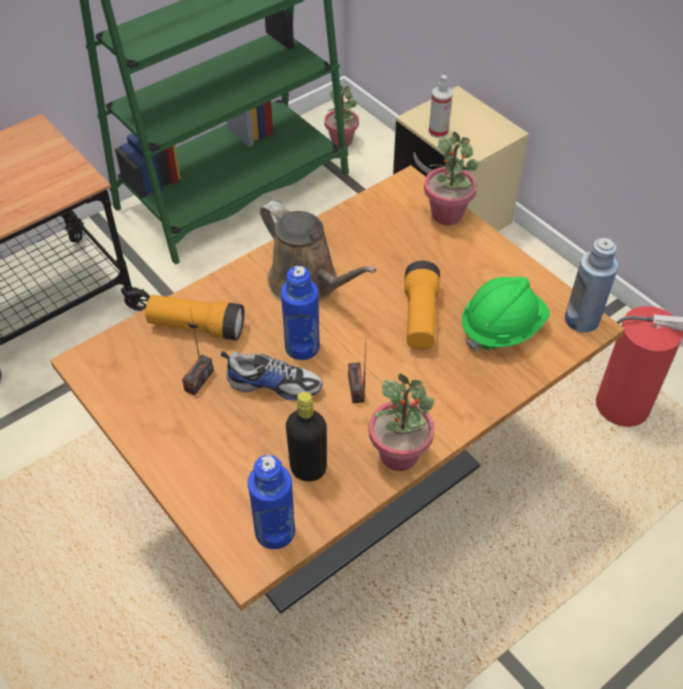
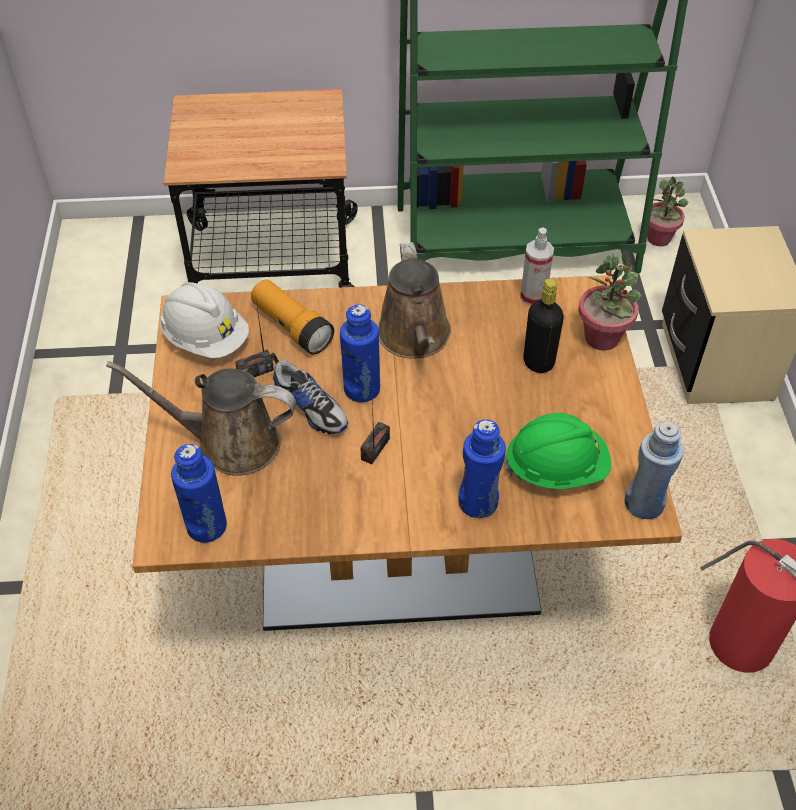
camera: 35 degrees right, 0 degrees up
black bottle [286,392,327,481] -> black bottle moved to [523,278,564,373]
potted plant [369,373,435,471] -> none
flashlight [404,261,440,349] -> none
spray bottle [429,75,453,138] -> spray bottle moved to [520,228,554,306]
none -> brown watering can [106,361,296,476]
none -> white hard hat [160,282,249,358]
none -> blue bottle [458,419,506,518]

